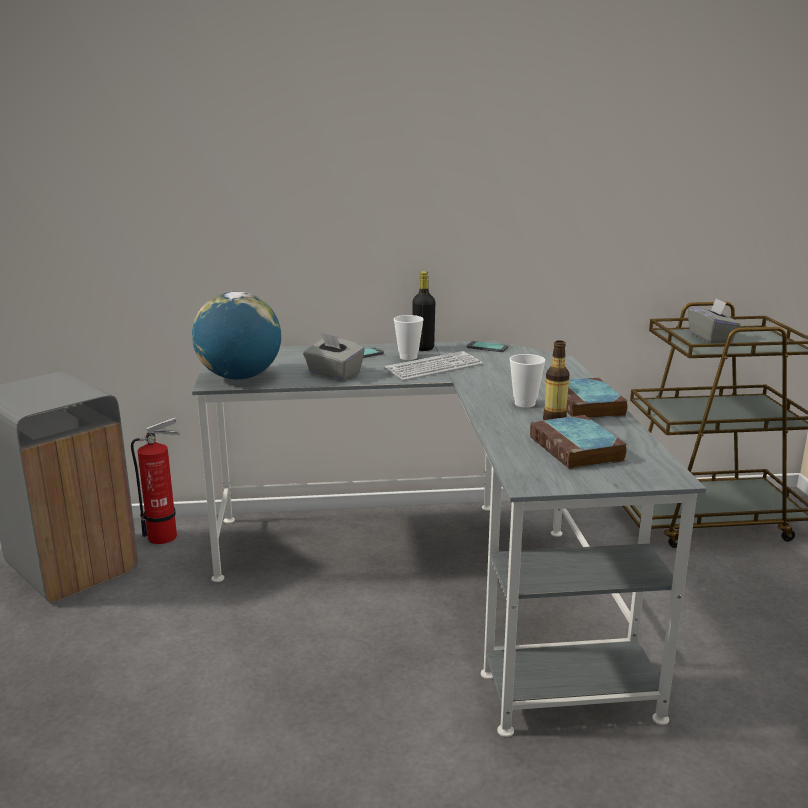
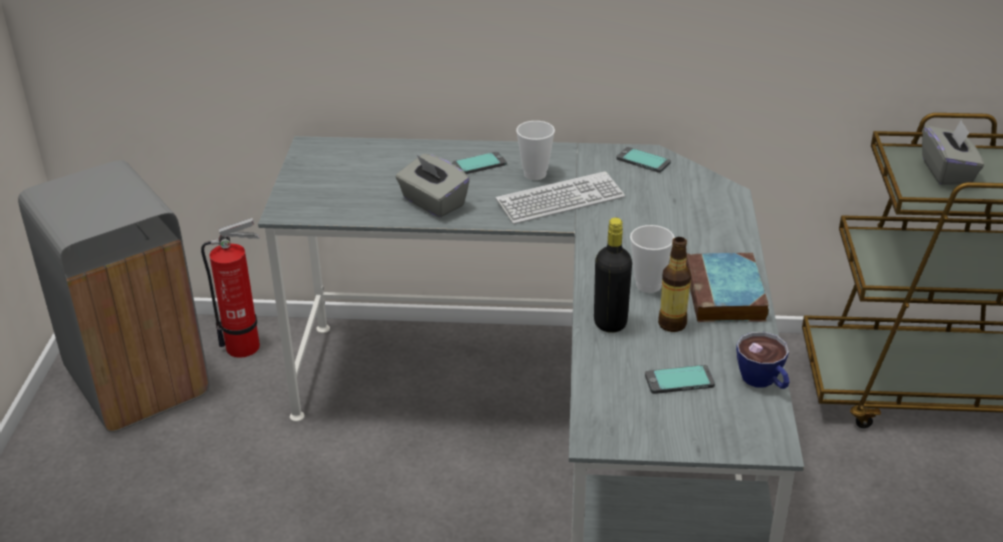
camera: 10 degrees right, 15 degrees up
globe [192,292,281,380] -> none
black bottle [412,271,435,351] -> black bottle moved to [594,218,632,333]
book [530,415,627,469] -> phone [645,365,715,394]
none -> cup [736,332,790,389]

